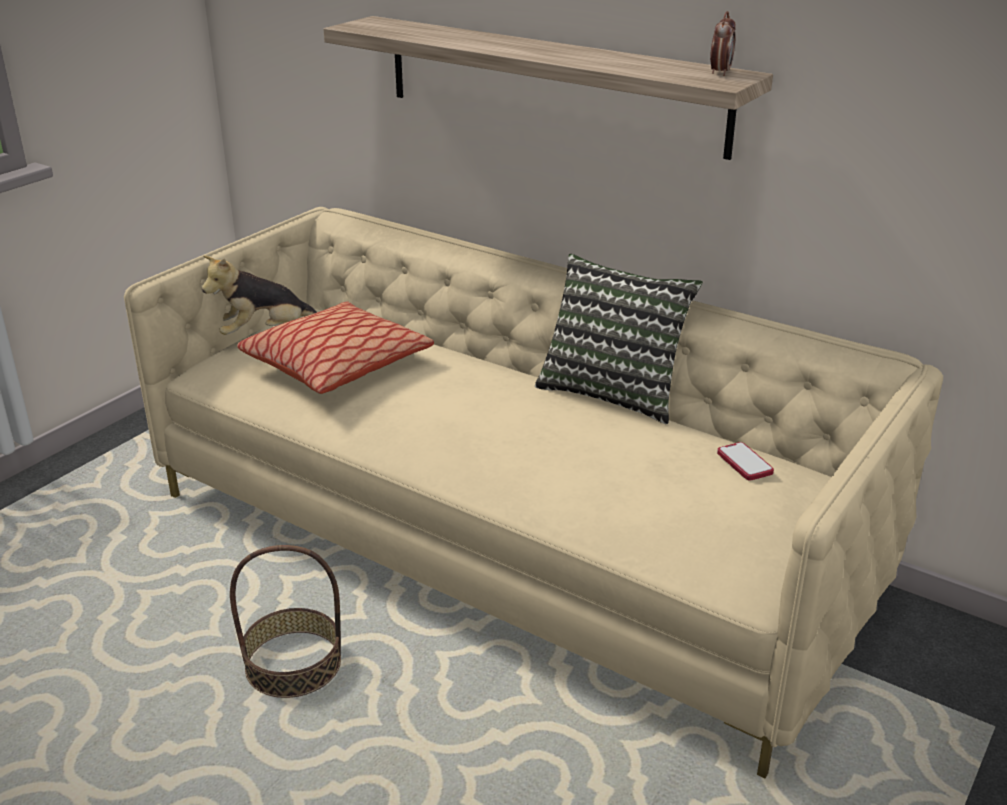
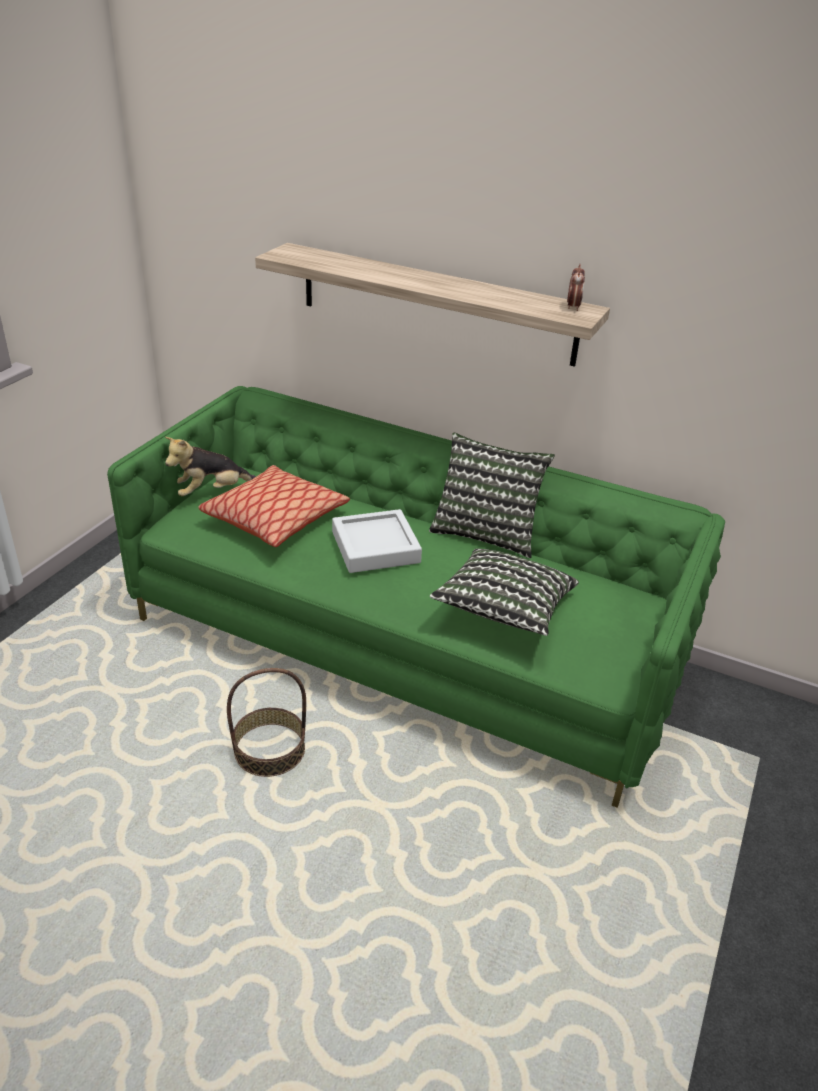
camera: 10 degrees left, 5 degrees up
beige sofa [124,207,943,778] -> green sofa [107,386,725,808]
phone [717,442,774,481] -> none
none -> grey tray [332,509,422,573]
none -> pillow [430,549,579,636]

